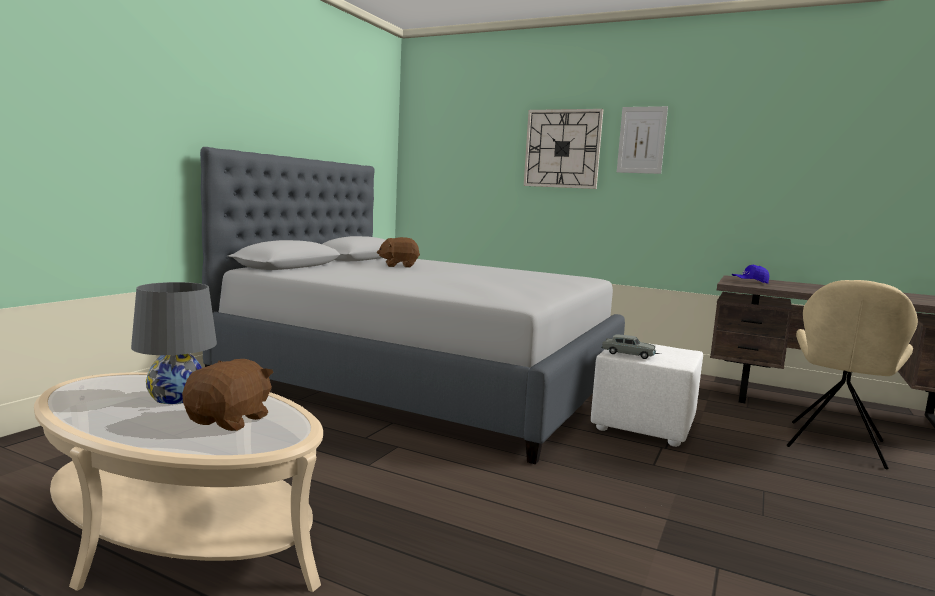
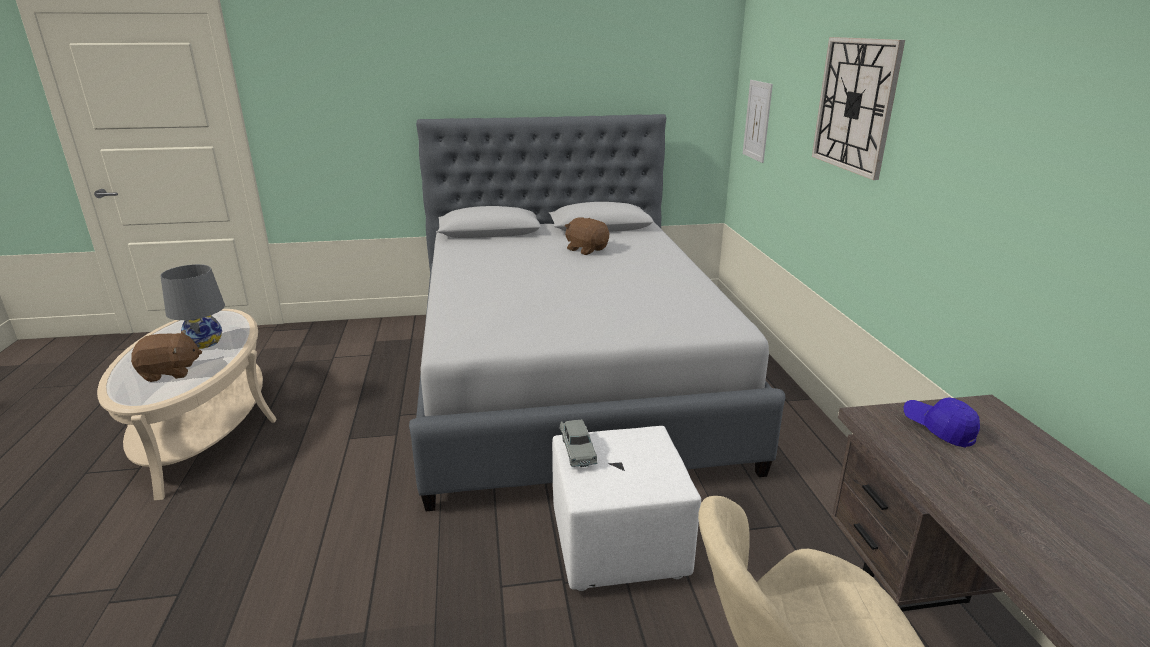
camera: 55 degrees right, 15 degrees up
picture [617,106,668,174] -> picture moved to [743,80,773,163]

